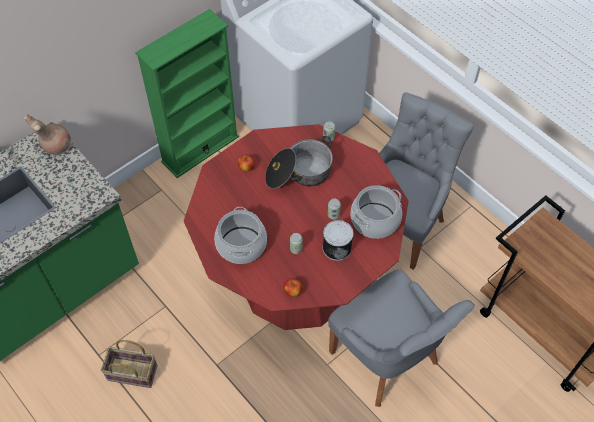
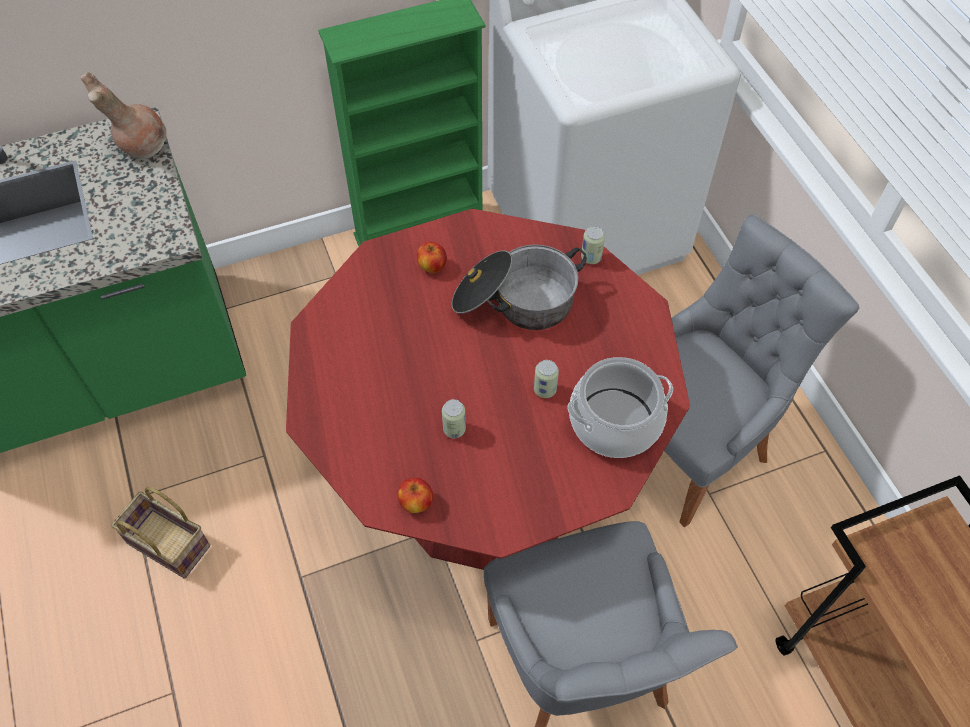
camera: 20 degrees right, 0 degrees up
cooking pot [214,207,267,264] -> none
can [322,220,353,261] -> none

